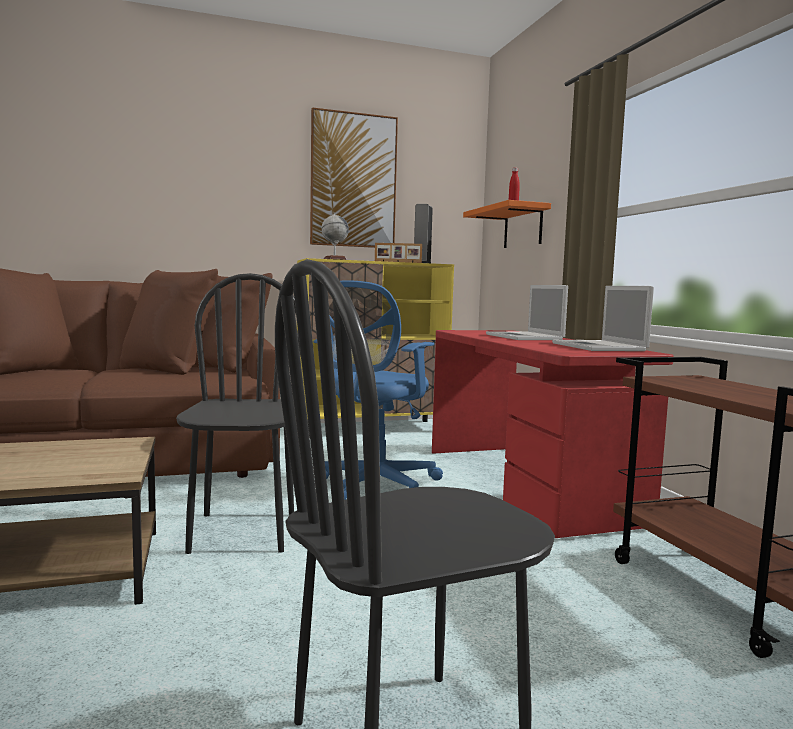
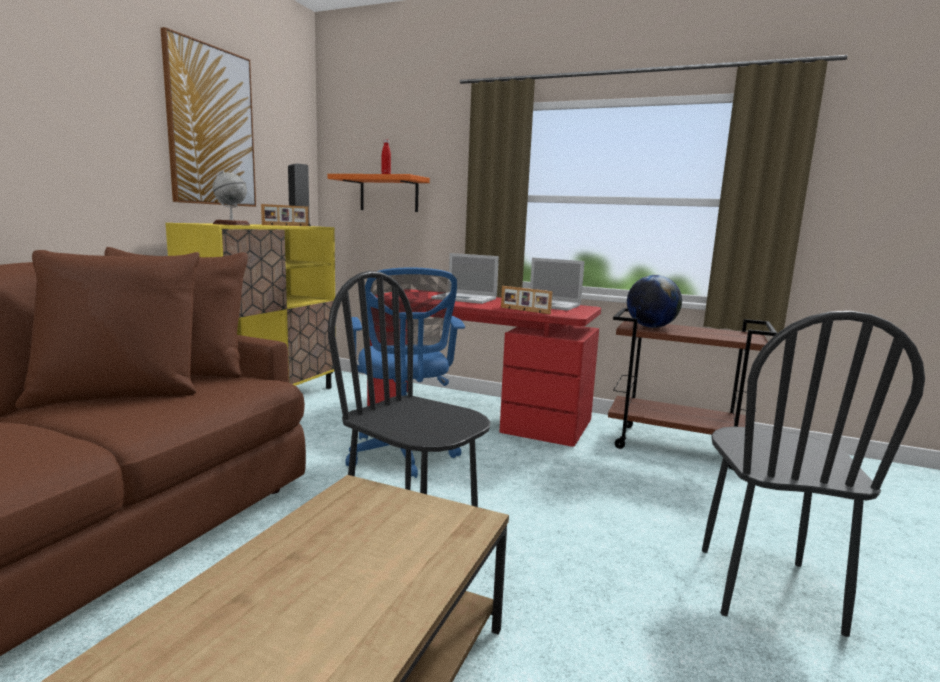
camera: 50 degrees left, 5 degrees up
none -> picture frame [501,286,552,314]
none -> globe [627,275,682,328]

